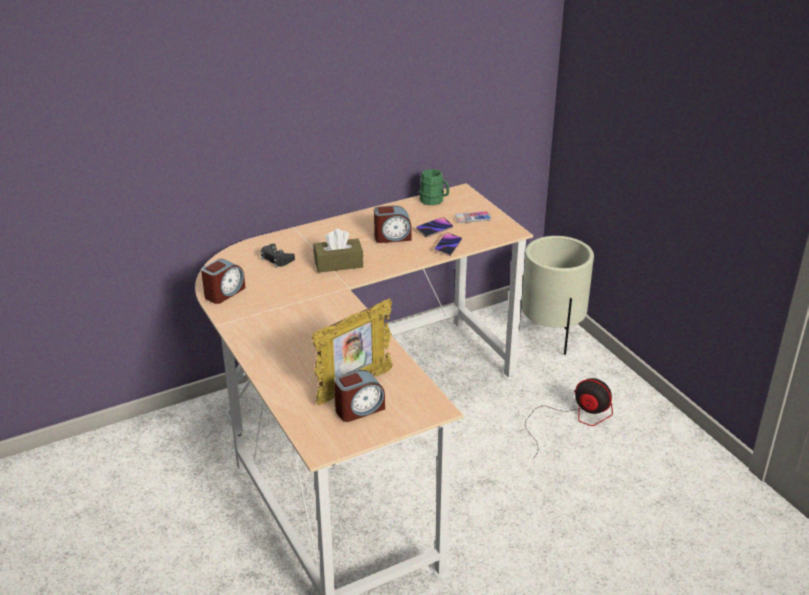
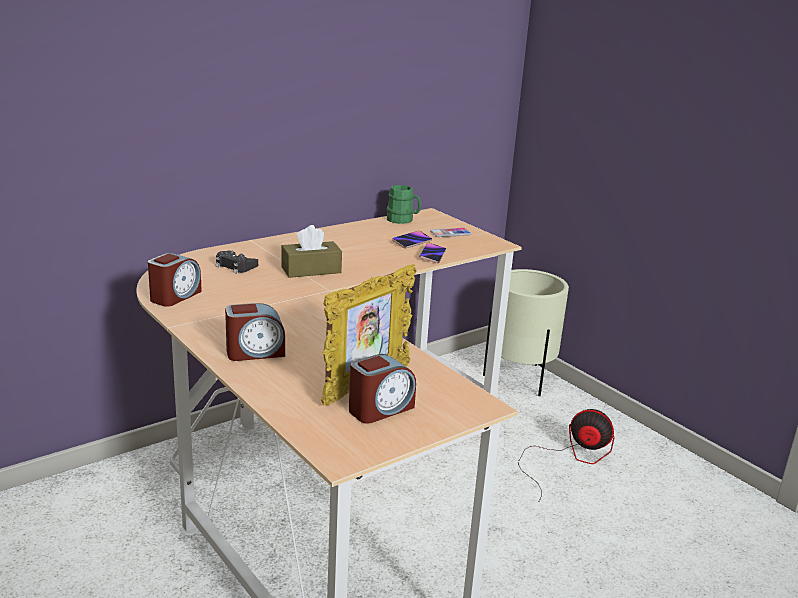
camera: 10 degrees left, 10 degrees down
alarm clock [374,206,412,243] -> alarm clock moved to [225,303,285,361]

